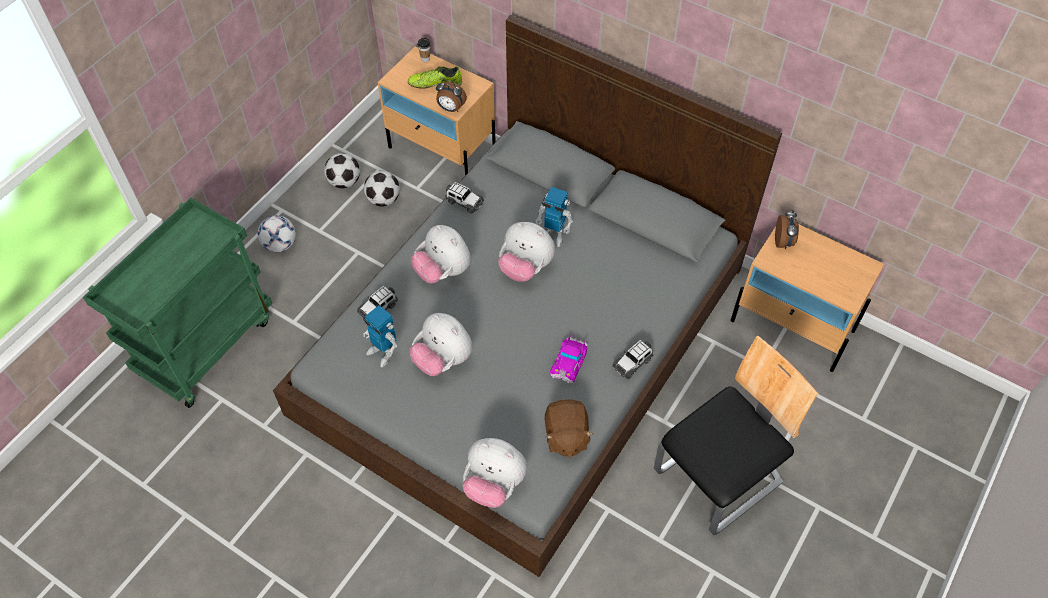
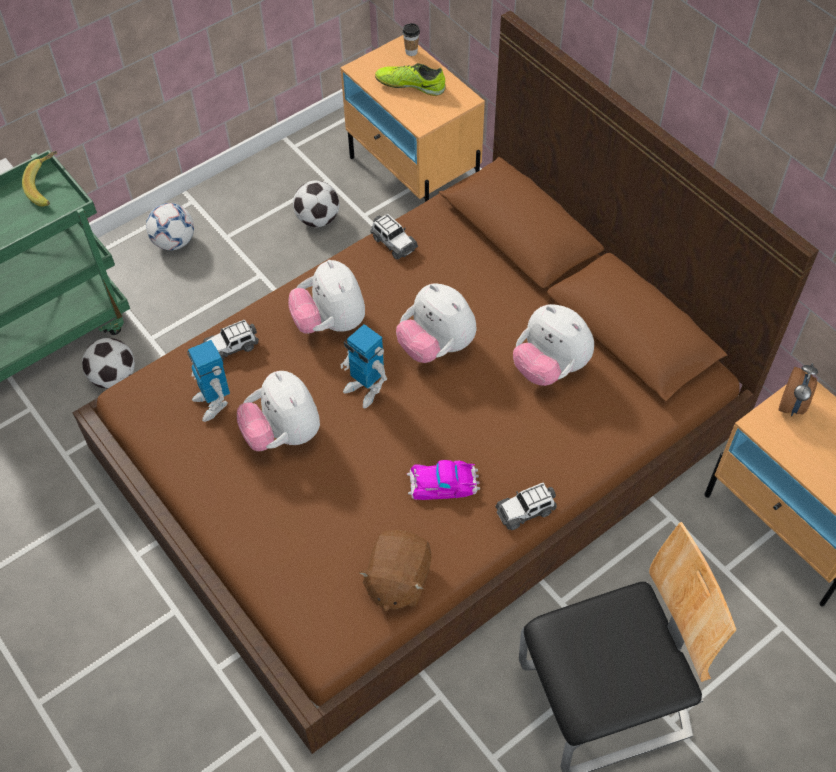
camera: 20 degrees right, 0 degrees up
grey bed [273,15,782,577] -> brown bed [72,10,819,754]
football [324,153,360,188] -> football moved to [82,338,135,389]
alarm clock [436,80,467,112] -> none
plush toy [463,438,527,508] -> plush toy moved to [513,304,594,386]
toy robot [536,187,573,247] -> toy robot moved to [340,324,387,409]
toy car [550,334,588,384] -> toy car turned 45 degrees clockwise [407,460,480,500]
none -> banana [22,151,57,207]

